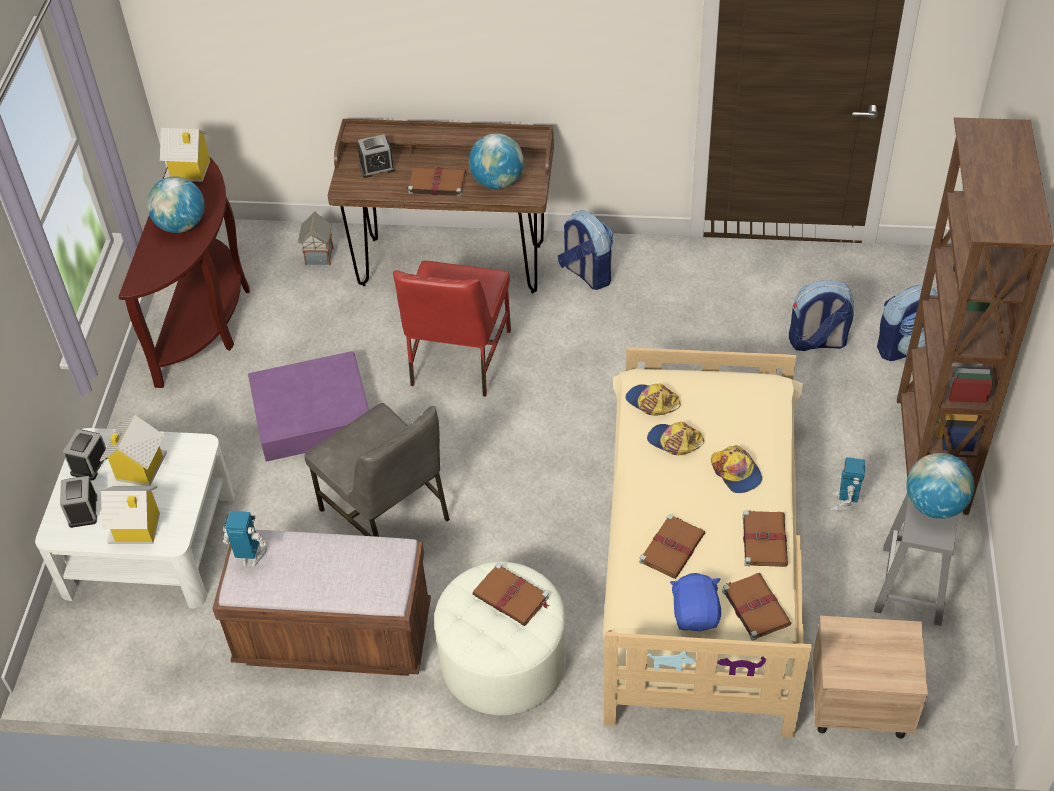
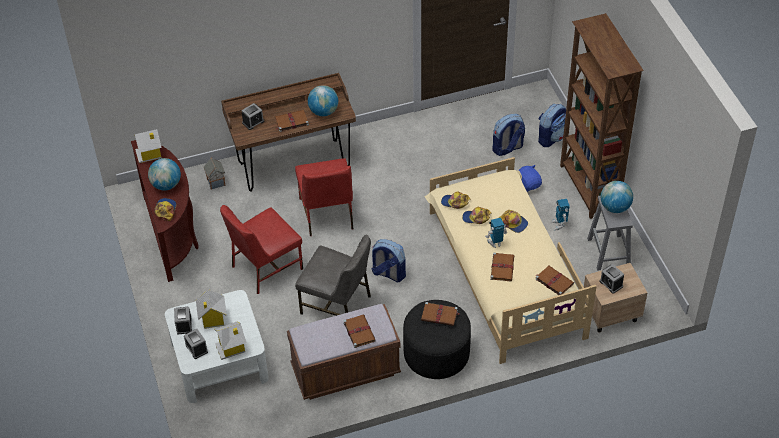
camera: 25 degrees left, 0 degrees up
toy robot [223,511,270,567] -> toy robot moved to [485,217,507,248]
purple storage box [248,351,369,462] -> red chair [220,205,303,294]
white ottoman [434,561,566,716] -> black ottoman [403,300,471,379]
backpack [558,210,613,290] -> backpack moved to [371,239,406,282]
blue plush toy [670,573,721,632] -> blue plush toy moved to [518,165,542,192]
brown book [742,510,788,567] -> brown book moved to [343,315,376,348]
none -> cap [154,198,177,221]
none -> alarm clock [599,264,624,294]

